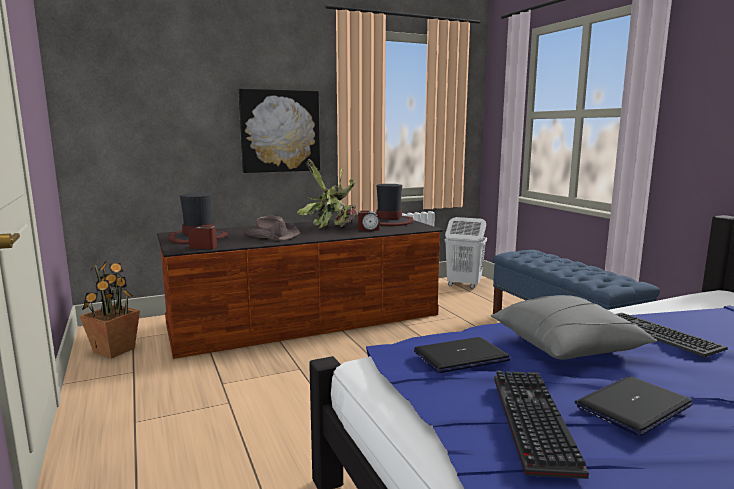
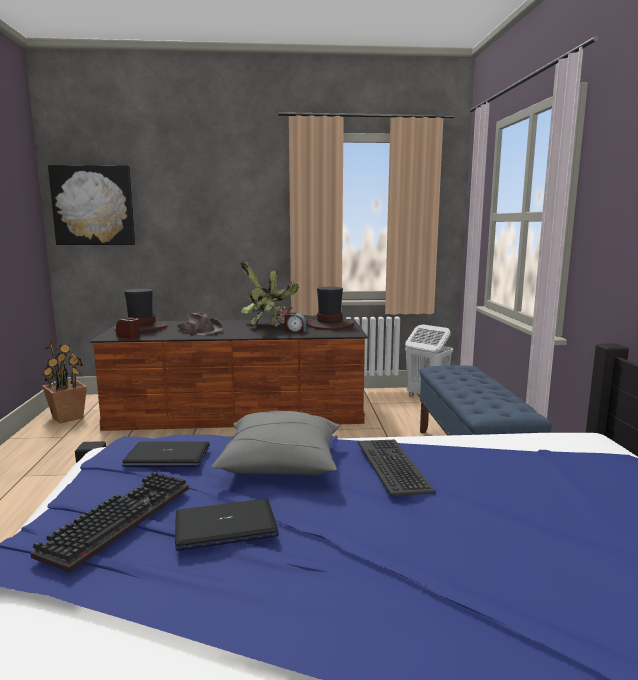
camera: 20 degrees right, 0 degrees up
picture [238,89,320,173] -> picture moved to [48,165,135,245]

